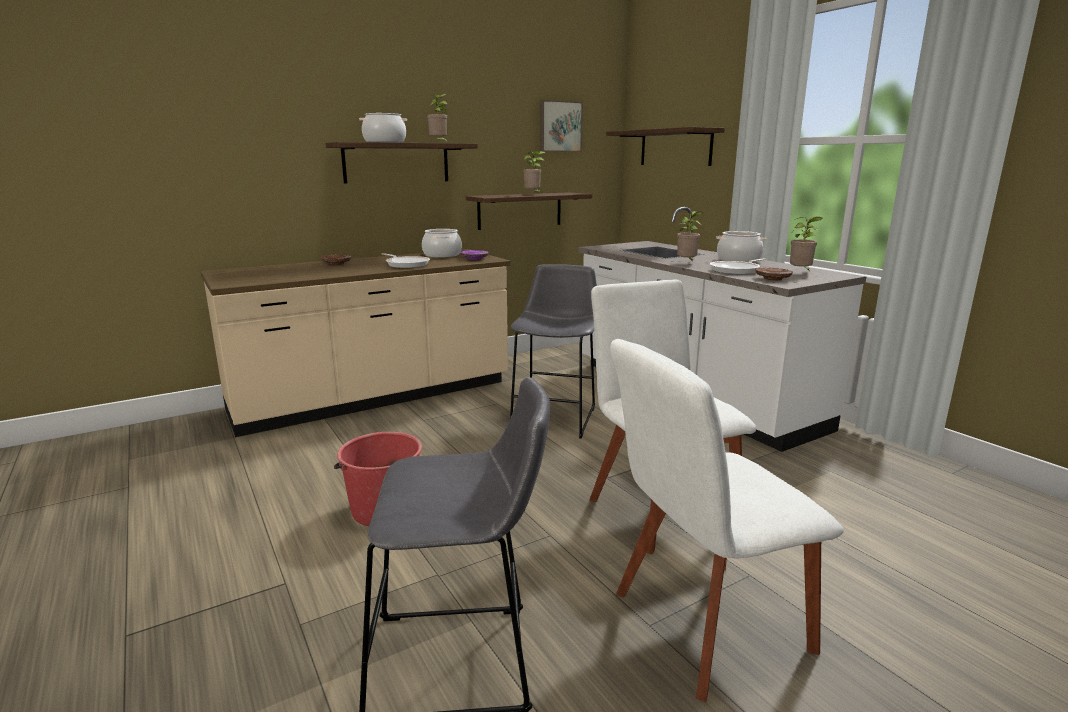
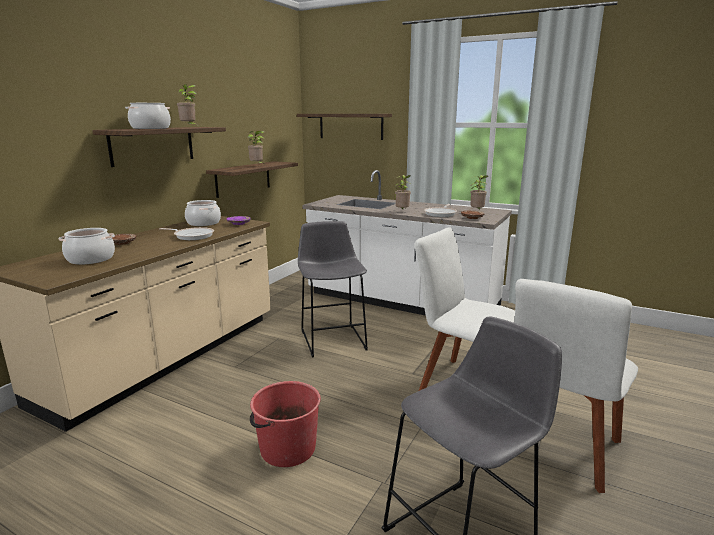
camera: 30 degrees left, 0 degrees up
picture [540,100,583,152] -> none
cooking pot [716,231,766,263] -> cooking pot moved to [58,228,115,265]

